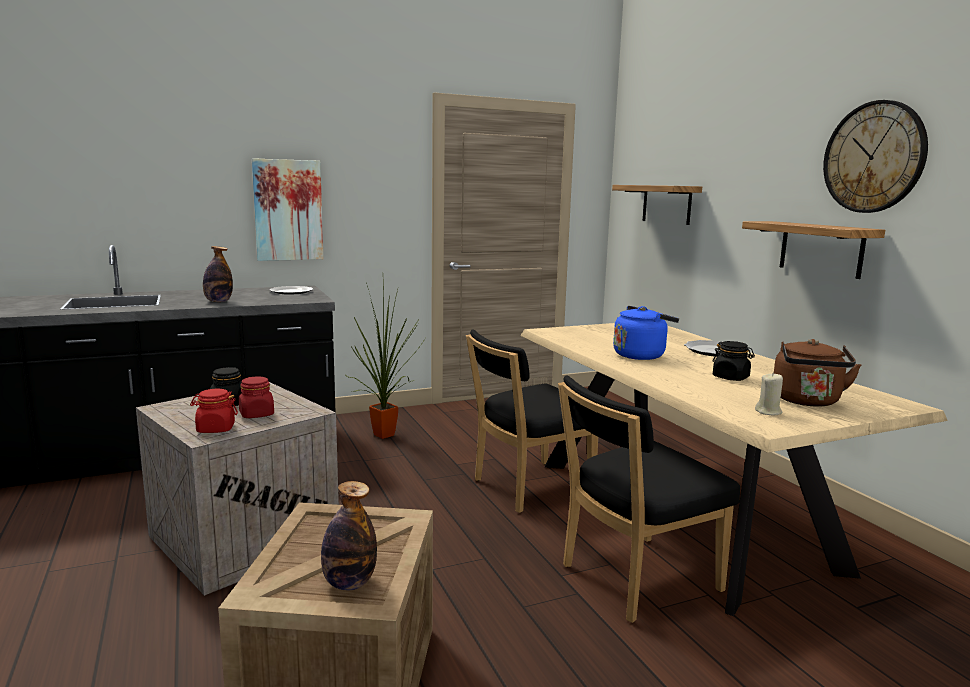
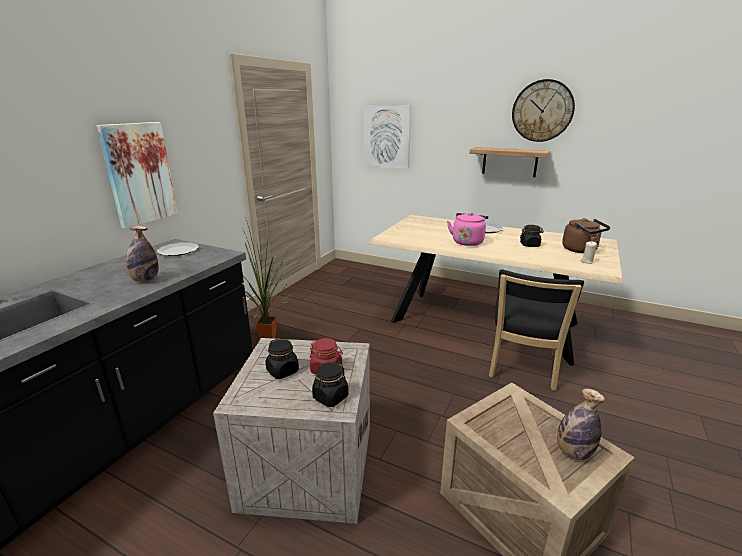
camera: 40 degrees left, 10 degrees up
red jar [190,389,238,433] -> black jar [312,362,348,407]
black chair [466,329,598,513] -> none
shelf [612,185,702,225] -> picture [364,105,411,169]
blue kettle [613,306,679,360] -> pink kettle [447,213,488,246]

